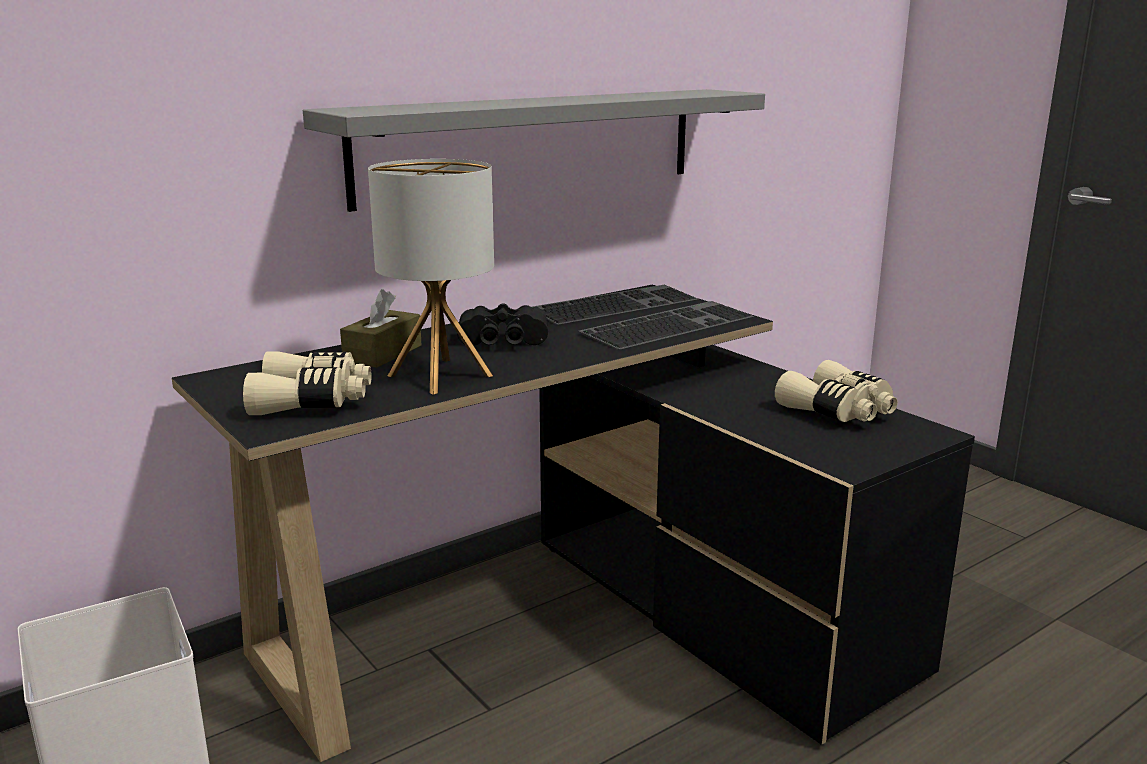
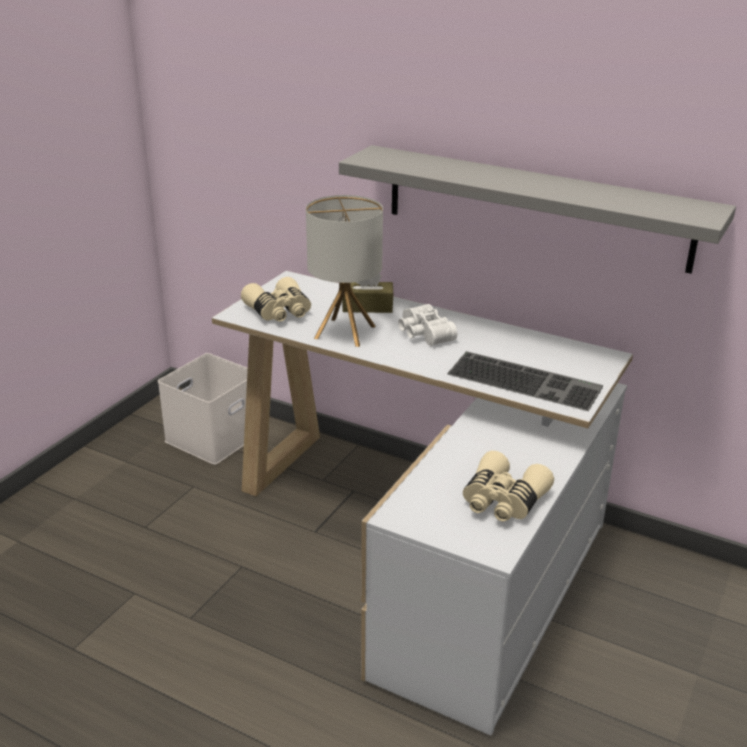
camera: 65 degrees right, 10 degrees up
black desk [172,285,975,762] -> white desk [212,271,633,736]
black binoculars [457,303,548,346] -> white binoculars [398,304,457,346]
keyboard [531,285,698,325] -> none

